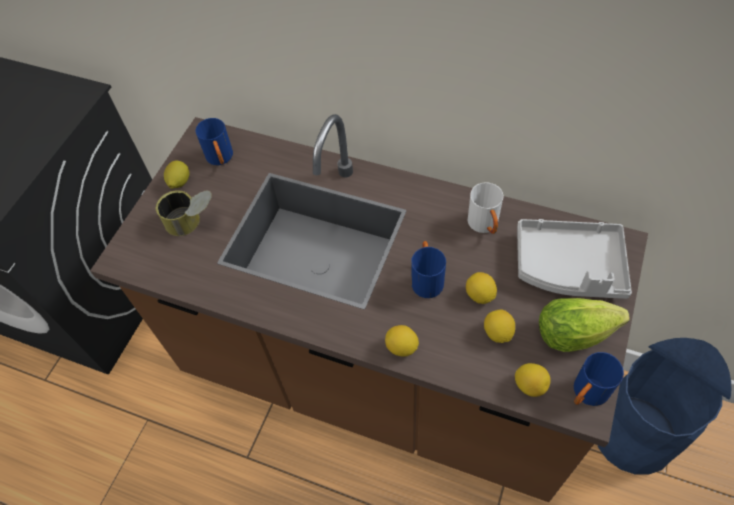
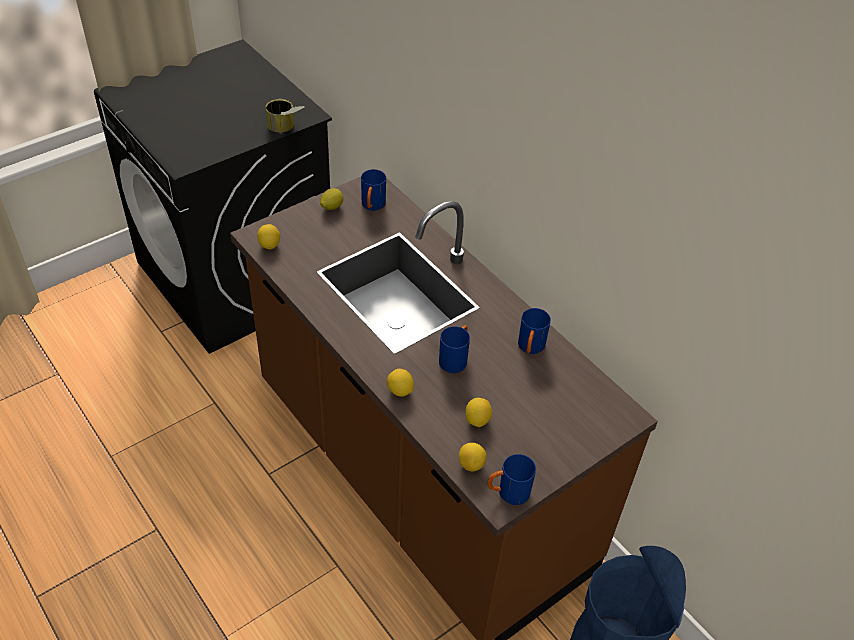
camera: 25 degrees right, 10 degrees down
can [156,190,212,236] -> can moved to [265,99,305,132]
lemon [466,272,497,304] -> lemon moved to [257,224,280,249]
white mug [468,182,504,234] -> blue mug [518,308,551,354]
grey tray [517,219,632,299] -> none
lettuce [539,298,629,352] -> none

